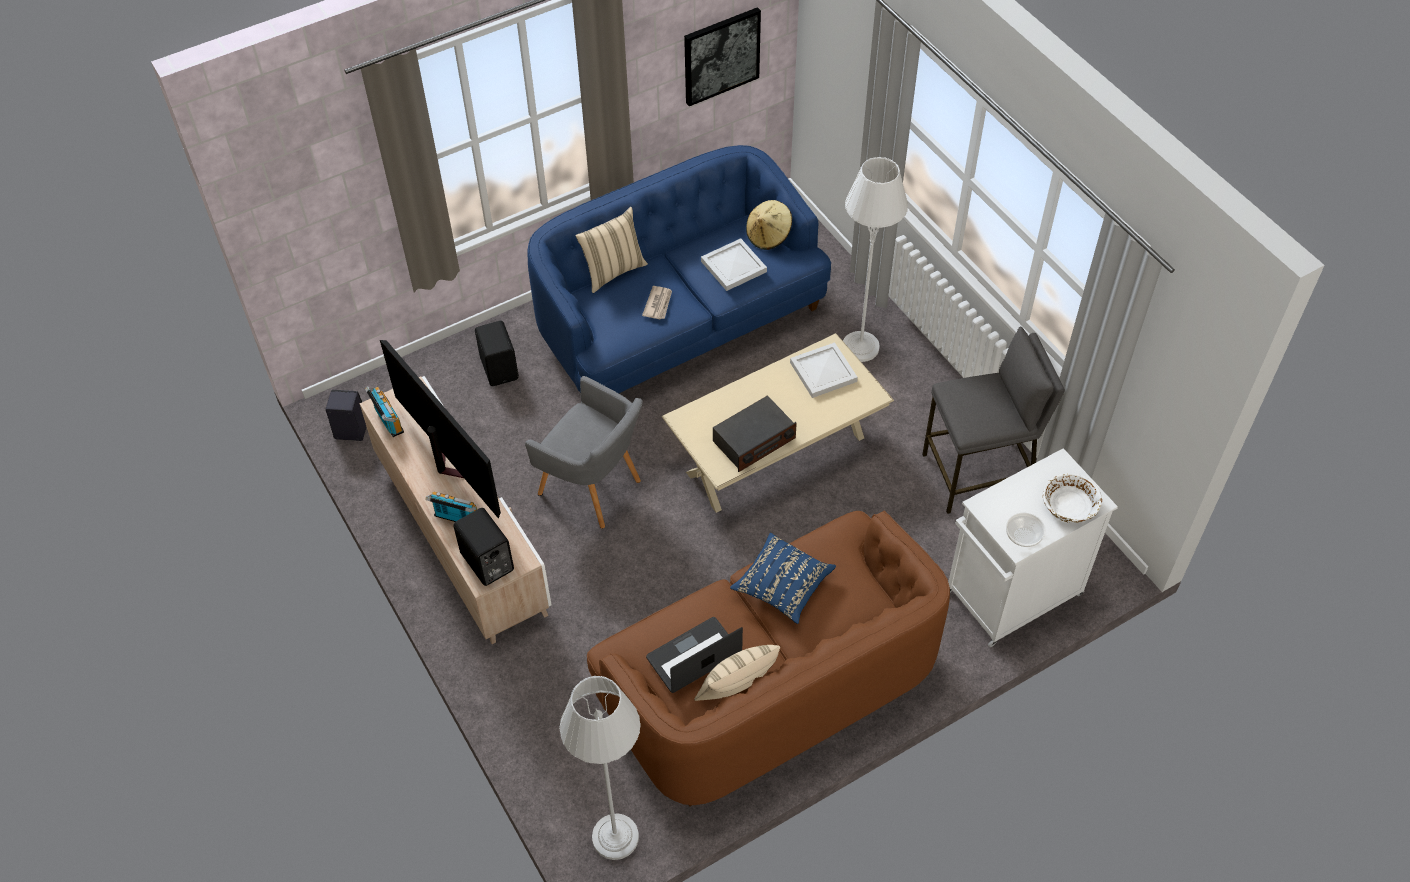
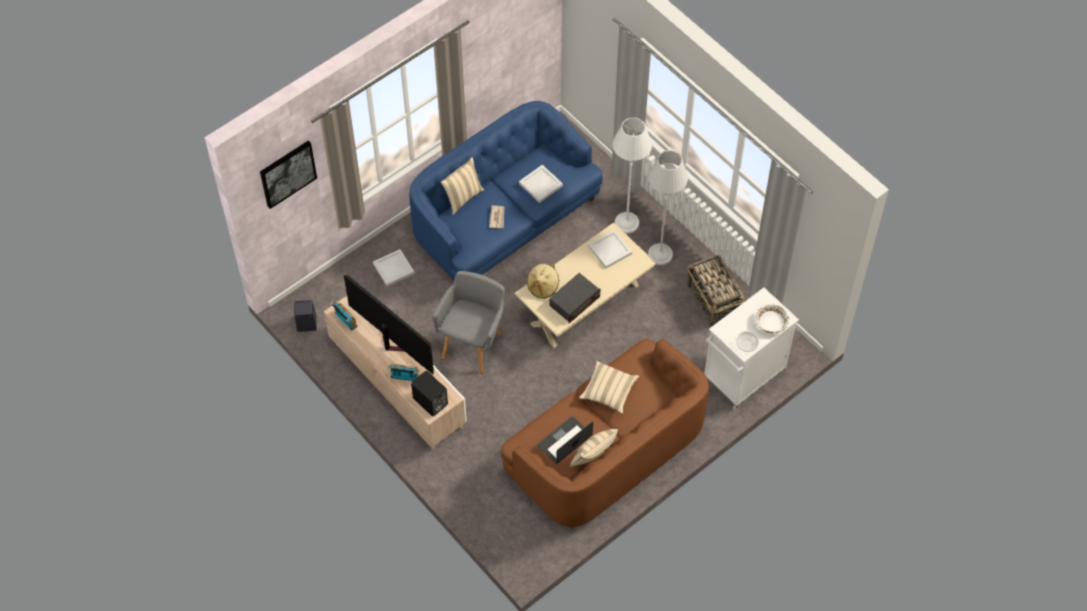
camera: 10 degrees left, 5 degrees up
black speaker [475,321,519,386] -> white tray [373,249,415,287]
grey armchair [525,376,643,529] -> grey armchair turned 90 degrees counterclockwise [432,271,505,374]
grey floor lamp [559,676,641,860] -> grey floor lamp moved to [648,150,688,265]
picture [684,7,761,106] -> picture moved to [260,141,317,209]
blue pillow [730,533,836,624] -> beige pillow [579,361,639,414]
beige hat [746,200,792,250] -> beige hat moved to [527,264,559,299]
grey stool [922,327,1065,514] -> basket [687,255,744,327]

